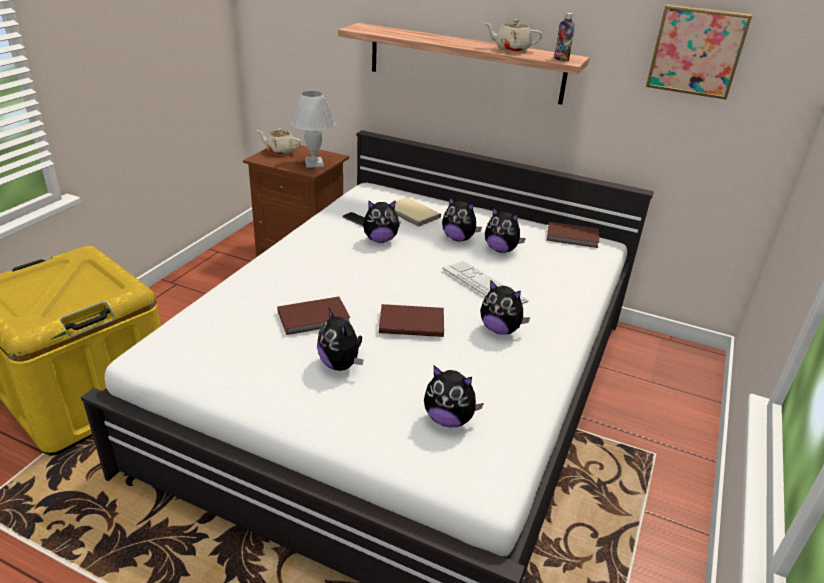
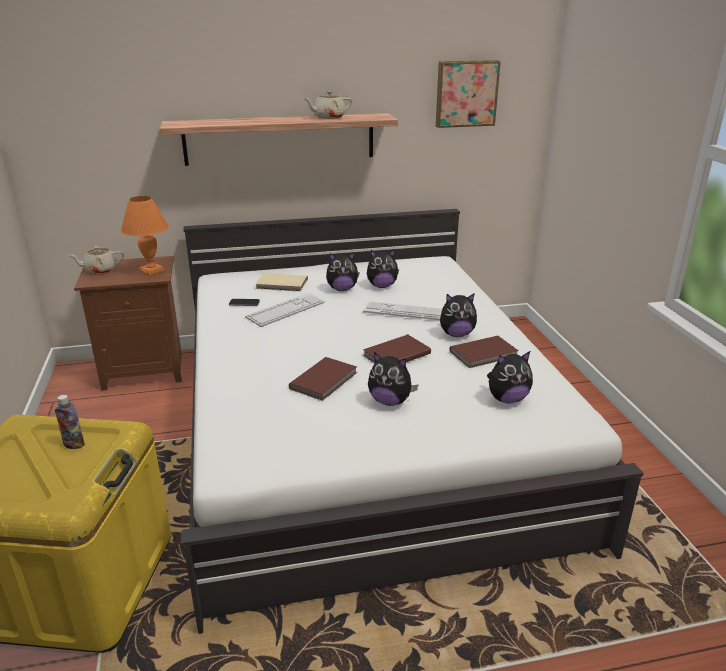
camera: 35 degrees left, 5 degrees down
white table lamp [291,91,335,168] -> orange table lamp [121,196,169,275]
plush toy [363,200,401,243] -> keyboard [245,293,325,327]
brown book [547,222,599,248] -> brown book moved to [450,336,519,368]
bottle [554,13,575,62] -> bottle moved to [55,395,85,449]

